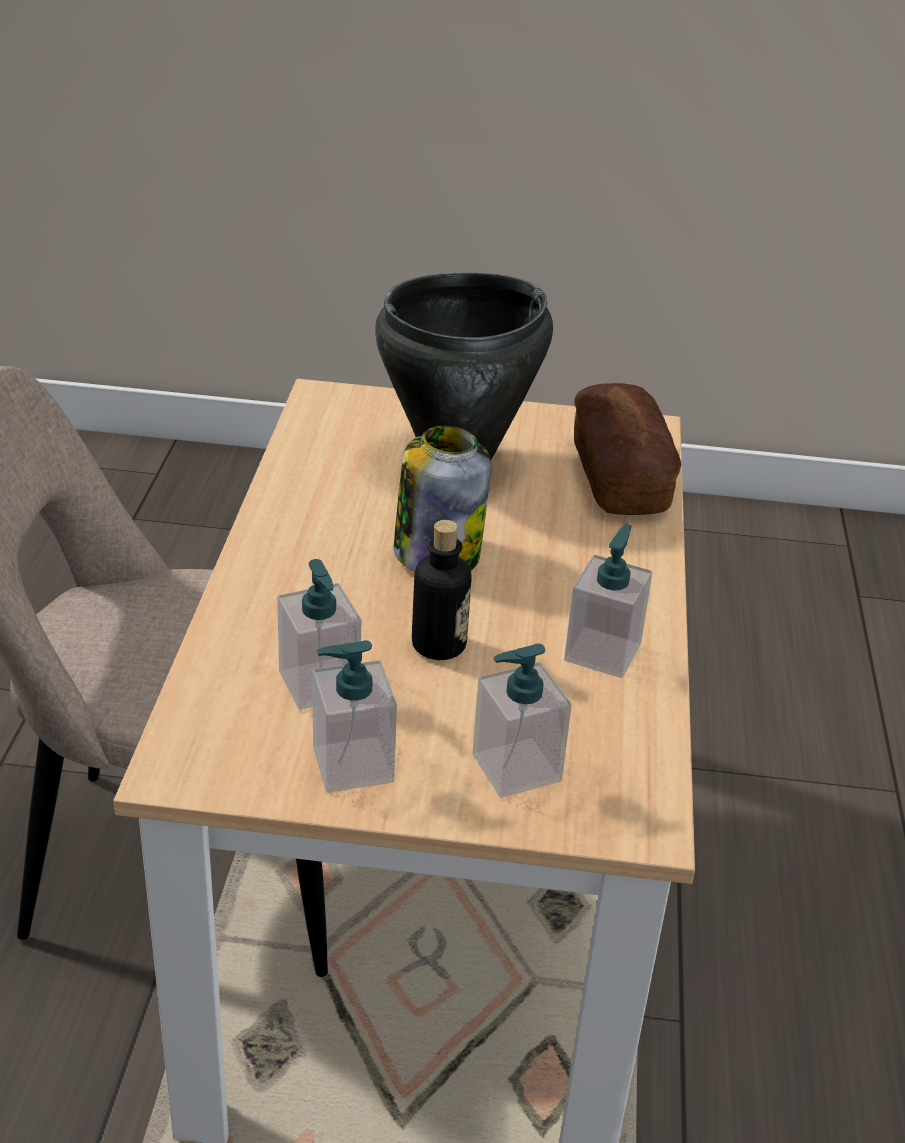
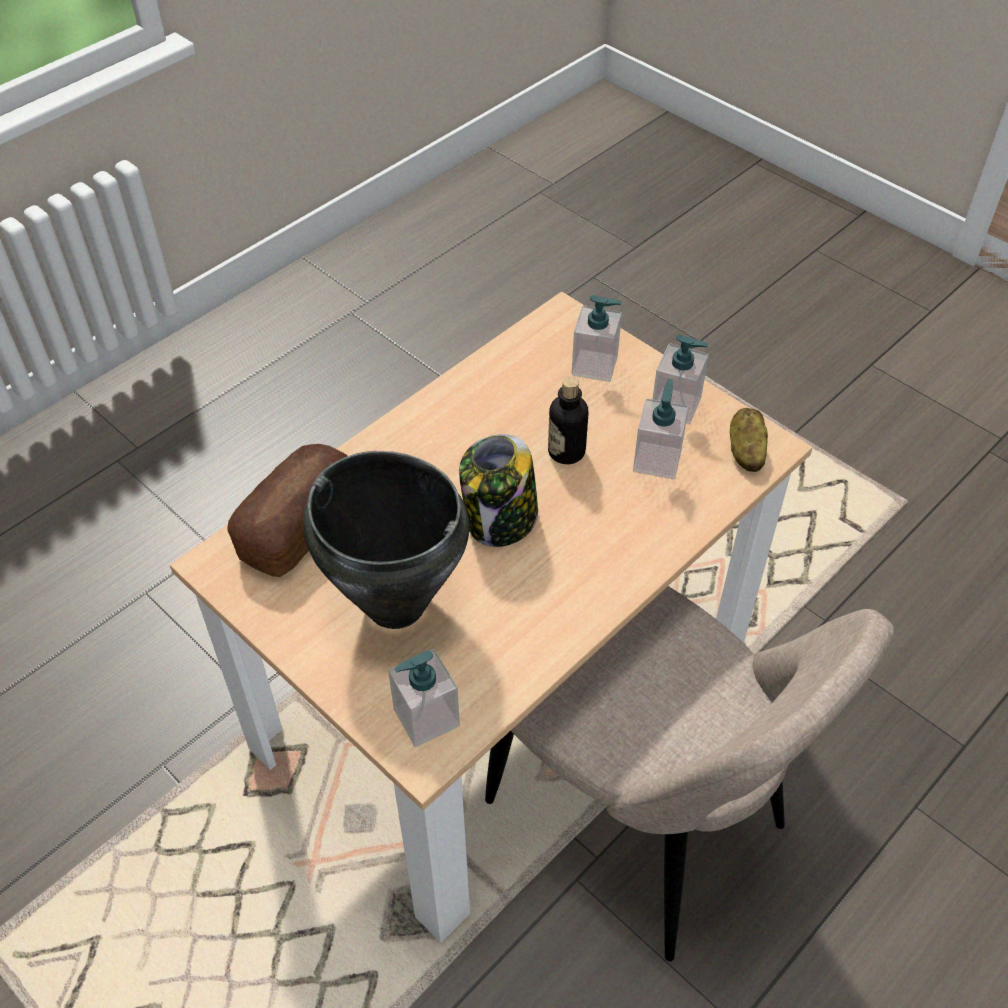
camera: 140 degrees left, 15 degrees up
soap dispenser [564,524,653,678] -> soap dispenser moved to [388,649,460,747]
none -> potato [730,408,768,472]

